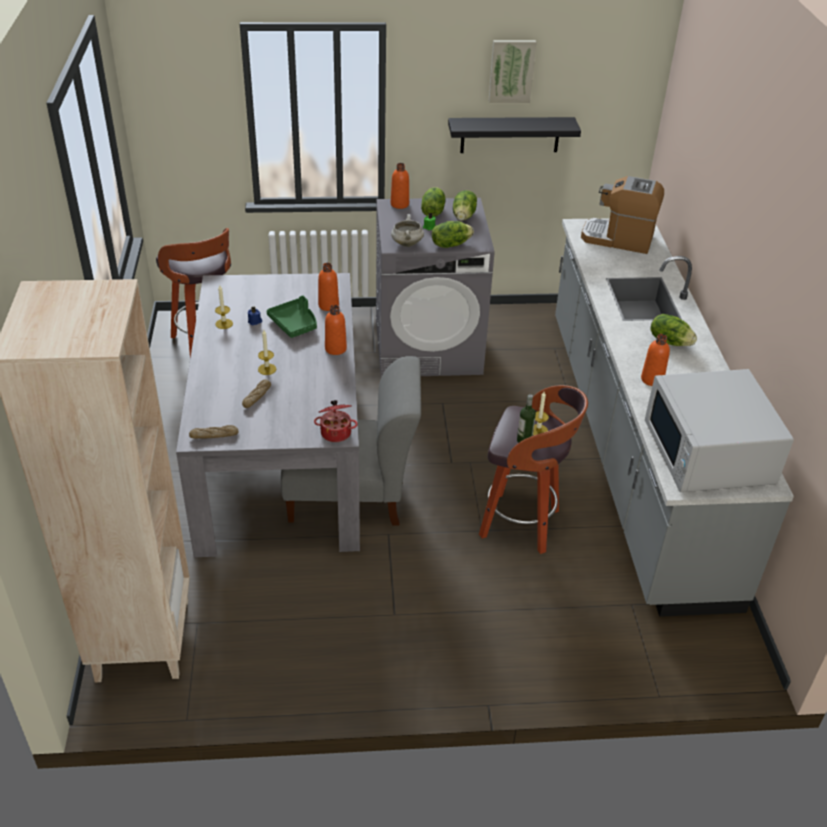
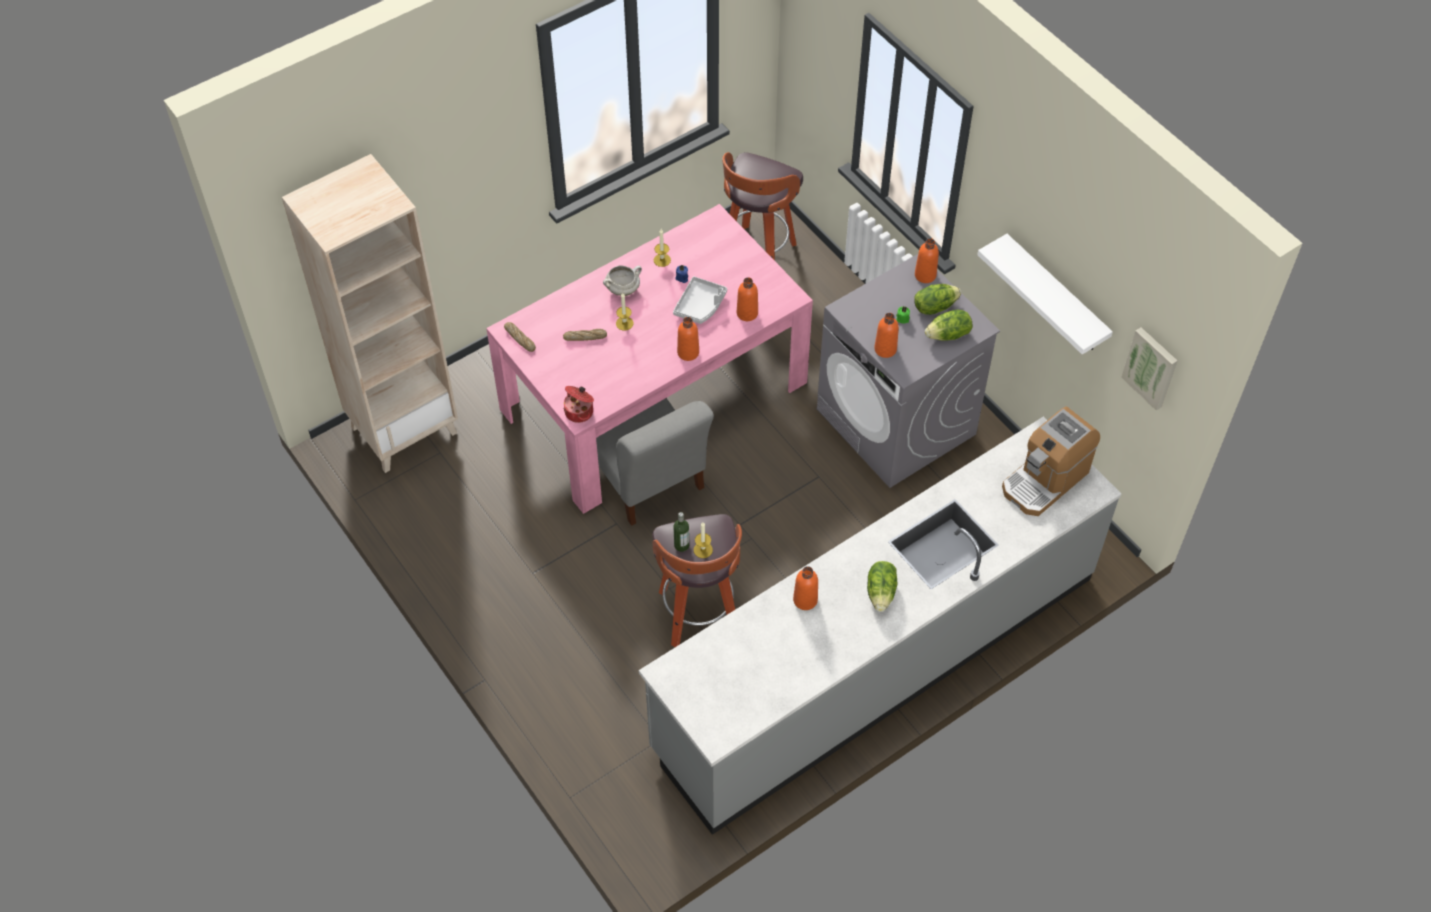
camera: 60 degrees right, 15 degrees up
grey dining table [176,273,360,557] -> pink dining table [486,204,813,514]
green tray [267,295,317,338] -> grey tray [673,276,727,324]
white cooking pot [391,214,424,247] -> white cooking pot moved to [603,265,642,296]
lettuce [432,221,474,248] -> orange bottle [874,313,899,358]
black shelf [448,117,581,153] -> white shelf [977,234,1113,355]
picture [489,40,536,103] -> picture moved to [1121,327,1177,410]
coffee machine [581,176,664,254] -> coffee machine turned 120 degrees counterclockwise [1002,406,1100,516]
white microwave [645,369,794,492] -> none

